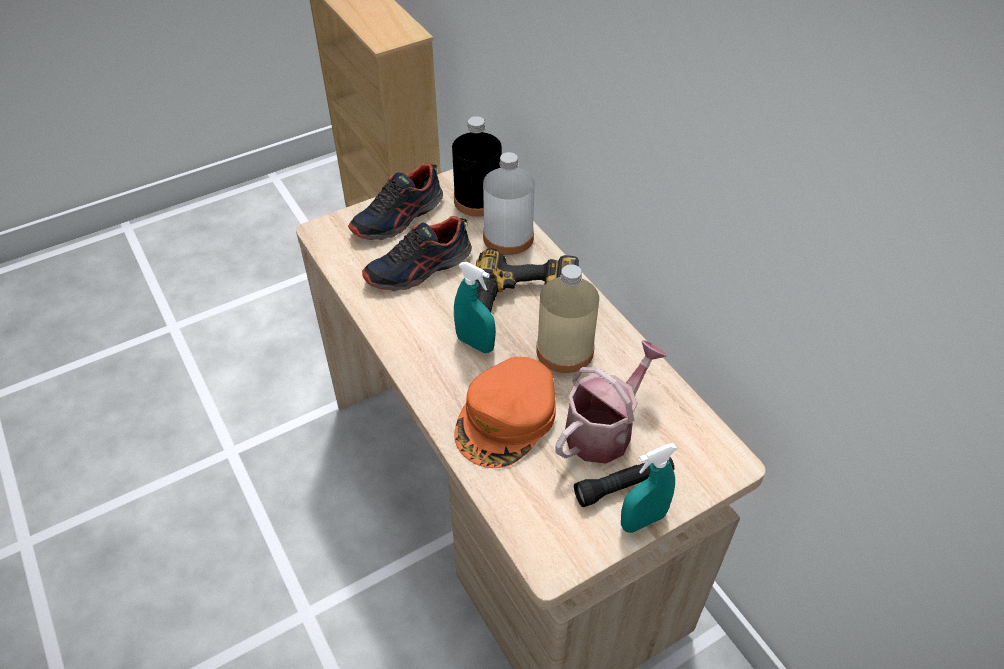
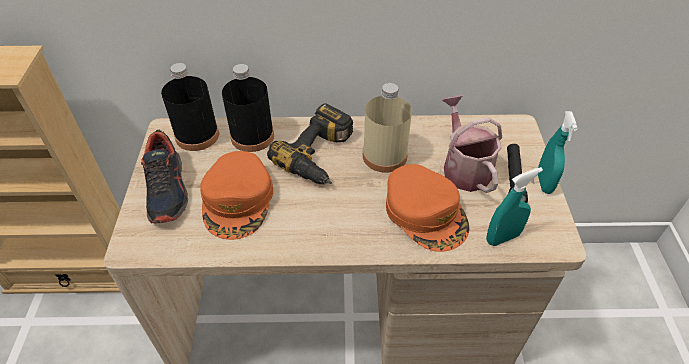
camera: 60 degrees left, 0 degrees up
shoe [362,216,472,291] -> orange cap [200,151,273,240]
turquoise spray bottle [454,262,496,353] -> turquoise spray bottle moved to [486,167,543,246]
white bottle [483,152,535,255] -> black bottle [222,64,274,152]

